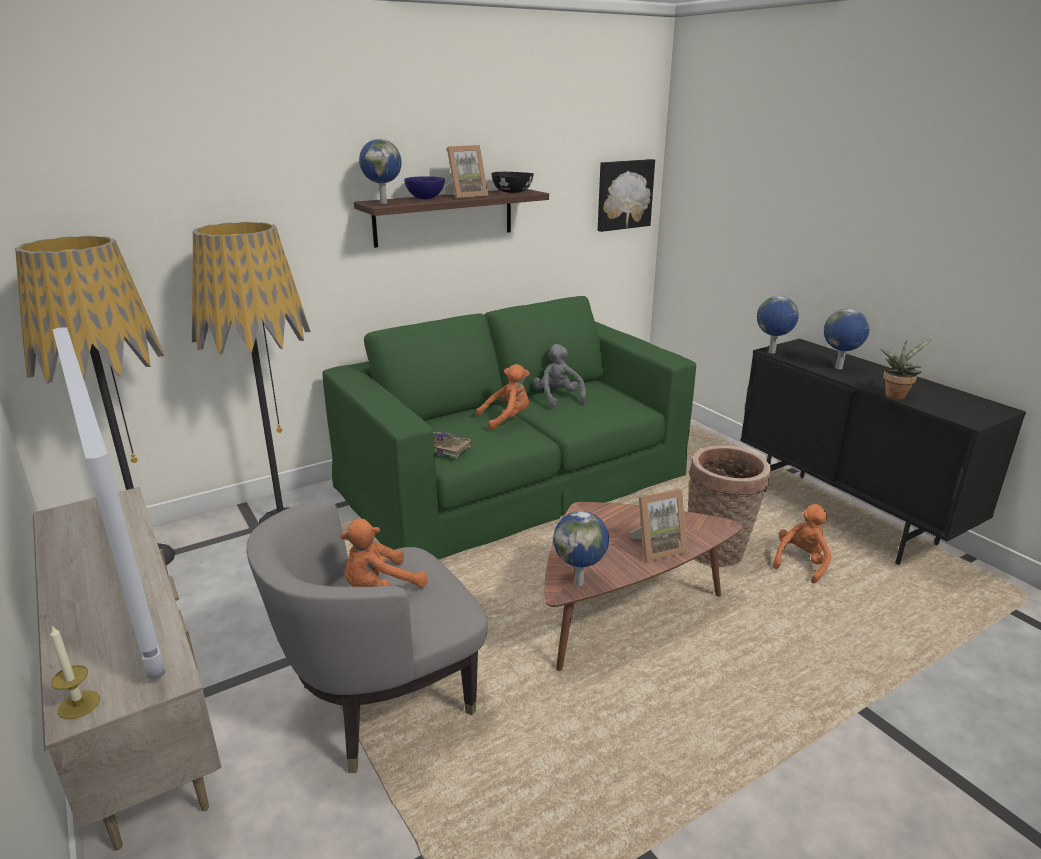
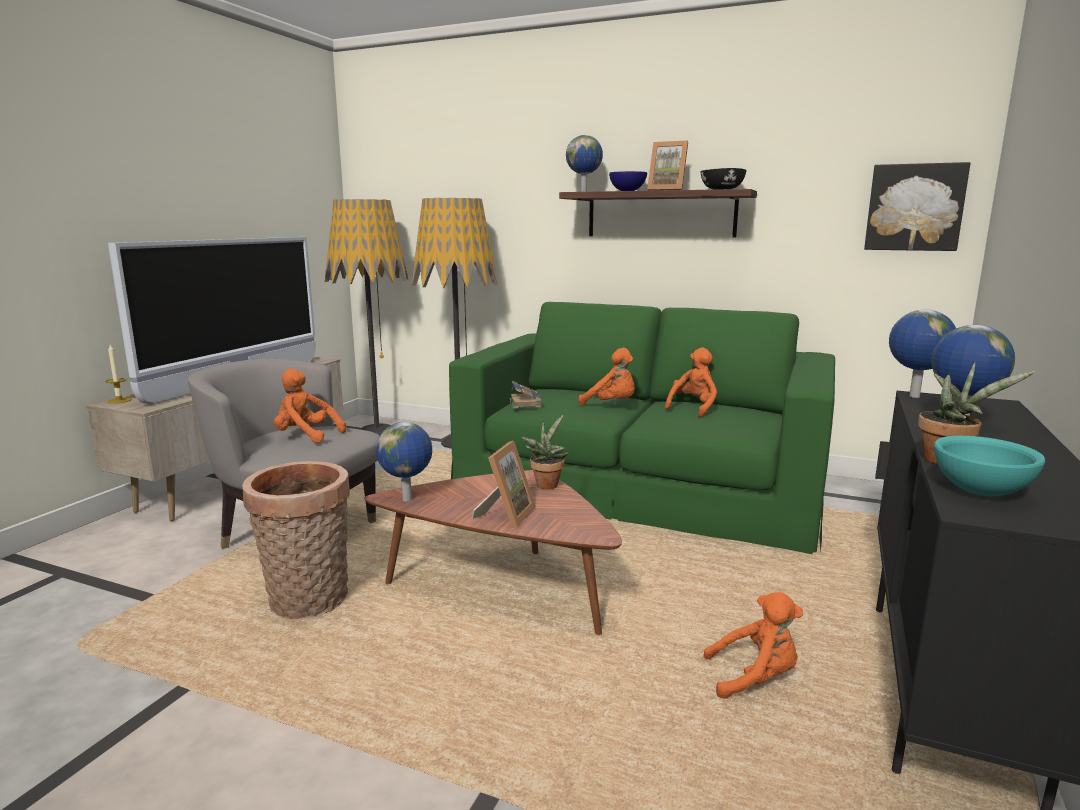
camera: 55 degrees right, 10 degrees down
grey plush toy [533,344,586,407] -> orange plush toy [664,348,717,417]
picture frame [629,489,688,562] -> picture frame turned 105 degrees counterclockwise [472,441,536,528]
basket [688,446,771,567] -> basket moved to [242,461,350,619]
none -> potted plant [521,415,568,489]
none -> turquoise bowl [934,436,1045,496]

